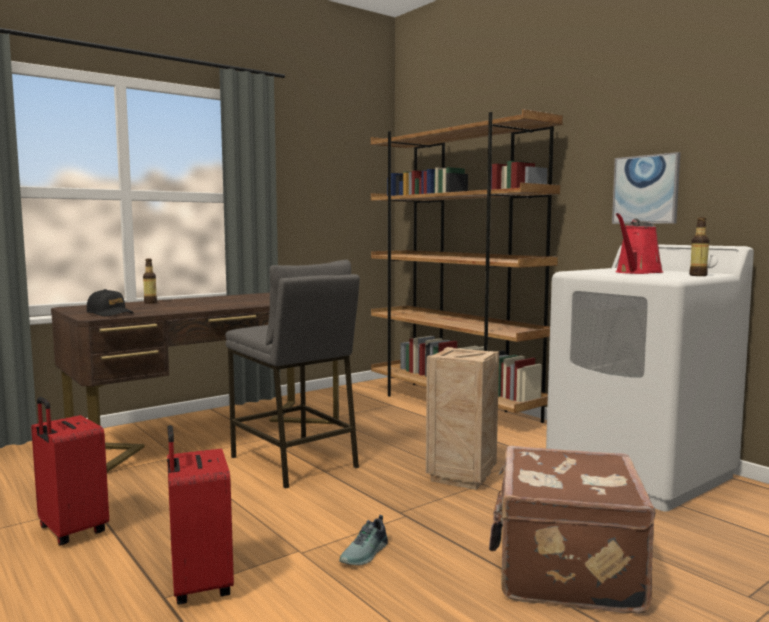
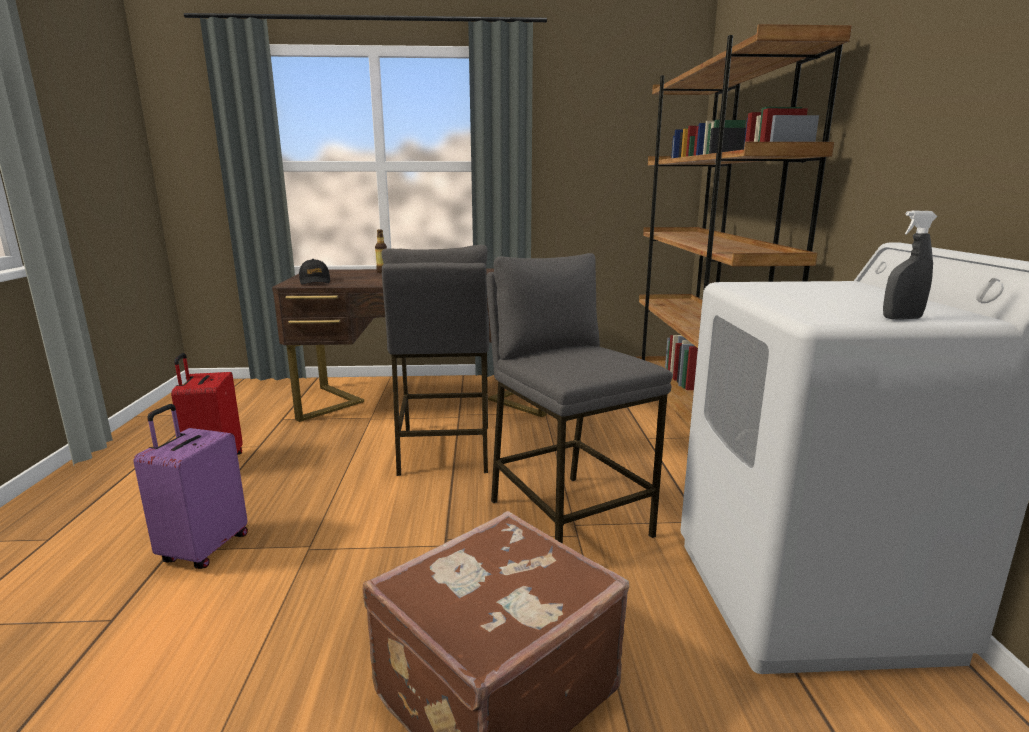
camera: 35 degrees right, 10 degrees up
red suitcase [167,425,234,604] -> purple suitcase [133,404,248,569]
shoe [339,515,388,565] -> none
crate [426,347,499,490] -> grey stool [486,253,673,544]
picture [612,152,680,224] -> none
red watering can [615,213,663,274] -> none
bottle [689,217,709,276] -> grey spray bottle [883,210,938,320]

